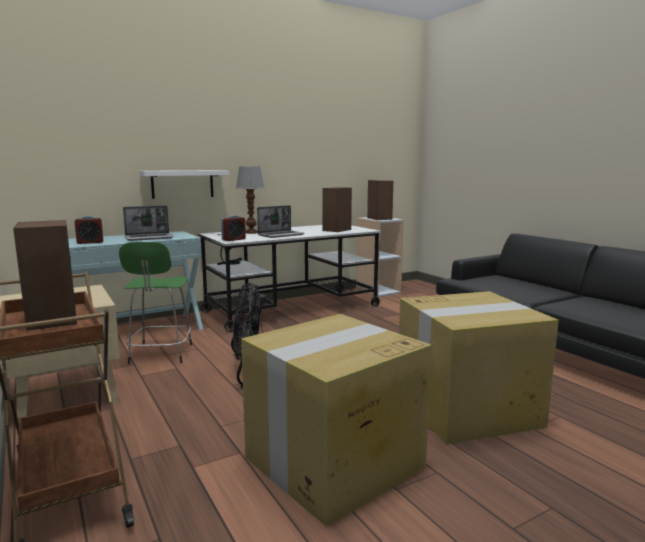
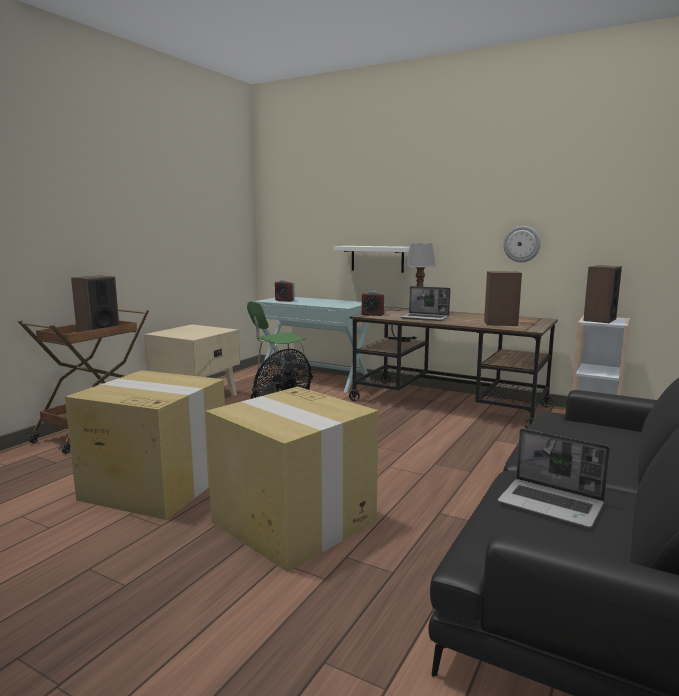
camera: 60 degrees right, 0 degrees up
laptop [123,206,173,241] -> laptop moved to [498,428,610,528]
white desk [198,225,382,332] -> brown desk [349,307,558,429]
none -> wall clock [503,226,541,262]

